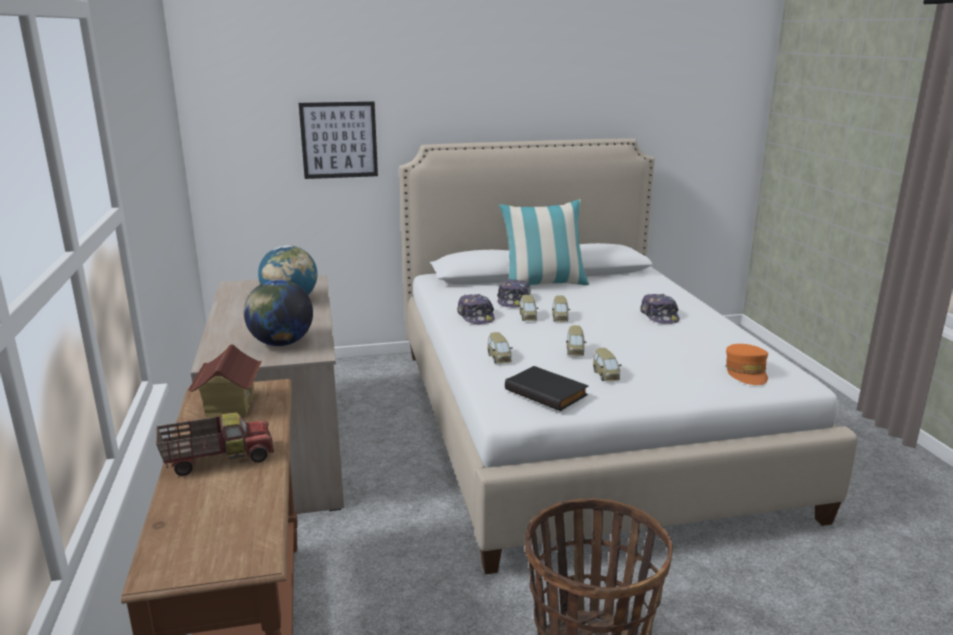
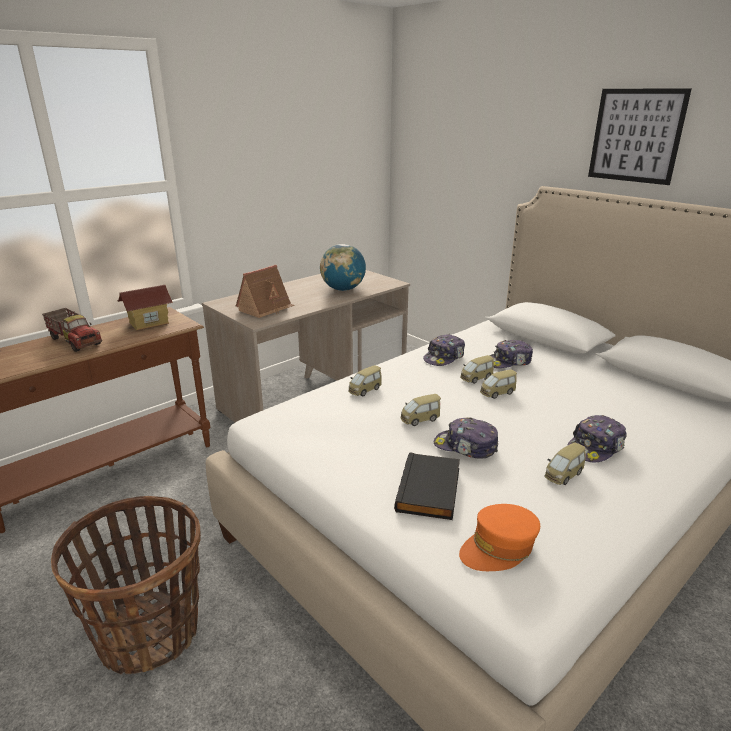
camera: 60 degrees right, 5 degrees up
globe [244,279,313,346] -> toy house [236,265,295,318]
picture [299,101,378,179] -> picture moved to [588,88,692,185]
pillow [499,200,590,286] -> none
black book [505,366,588,411] -> black book moved to [394,452,460,520]
toy car [593,348,621,381] -> toy car moved to [544,443,586,485]
none -> cap [434,417,498,458]

